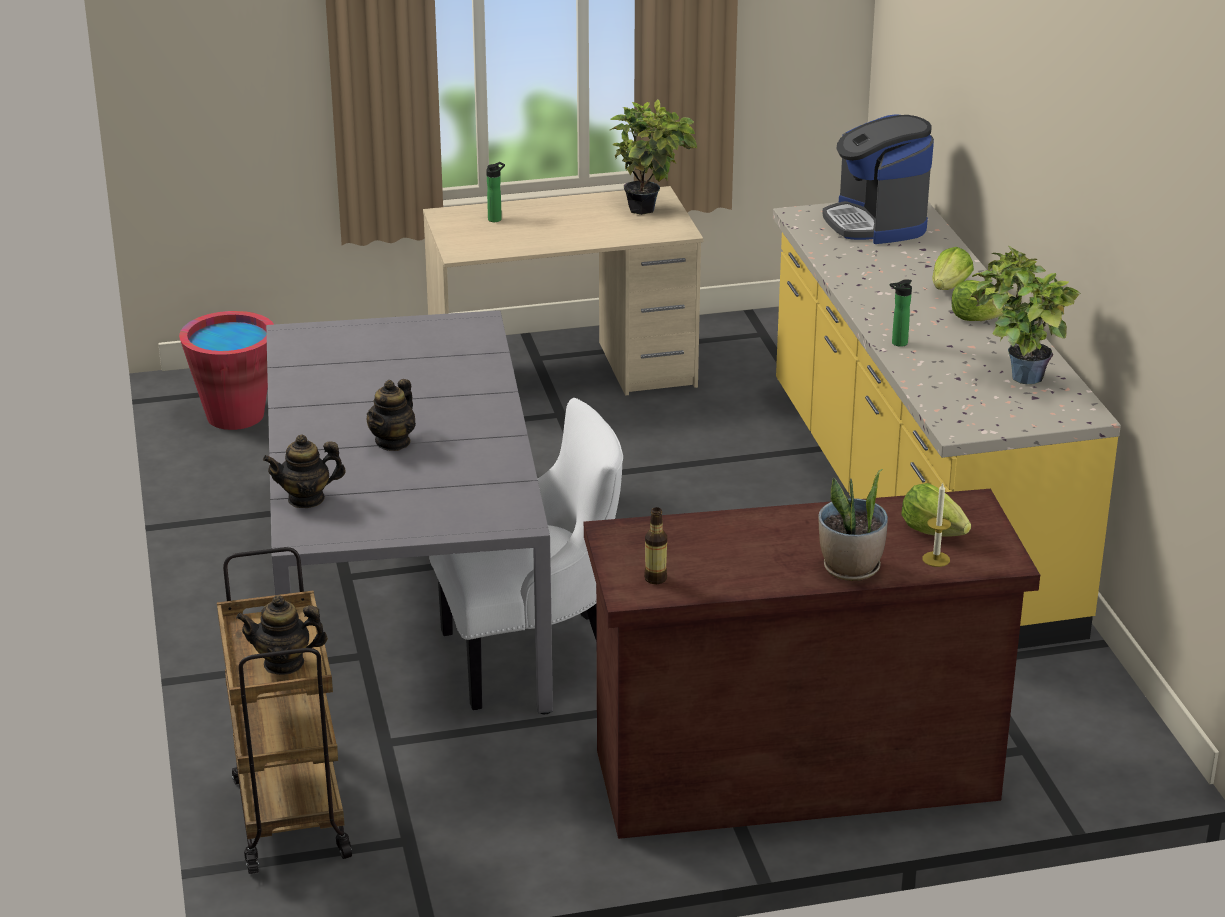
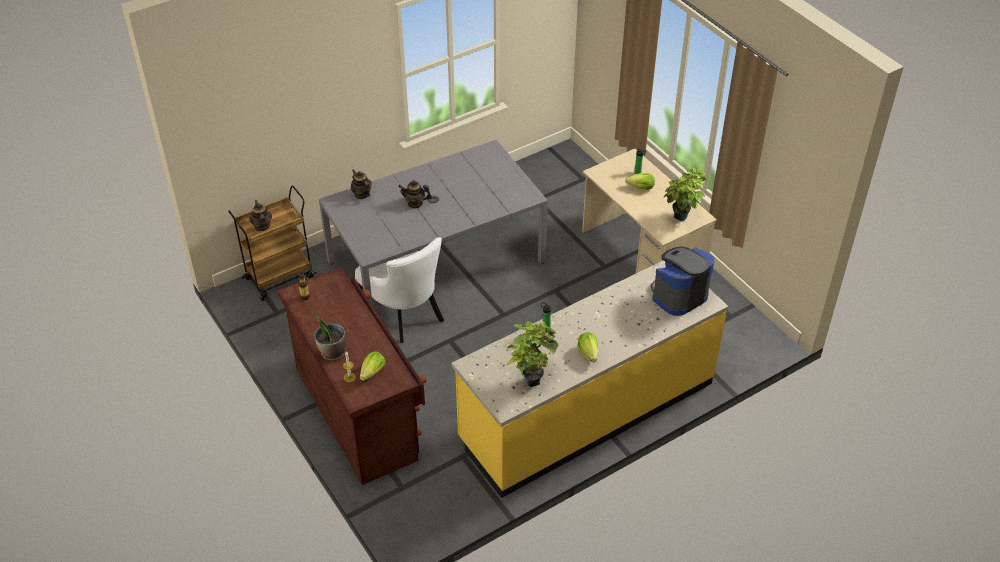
camera: 70 degrees right, 15 degrees up
red bucket [179,311,274,430] -> none
lettuce [932,247,974,290] -> lettuce moved to [625,173,655,190]

